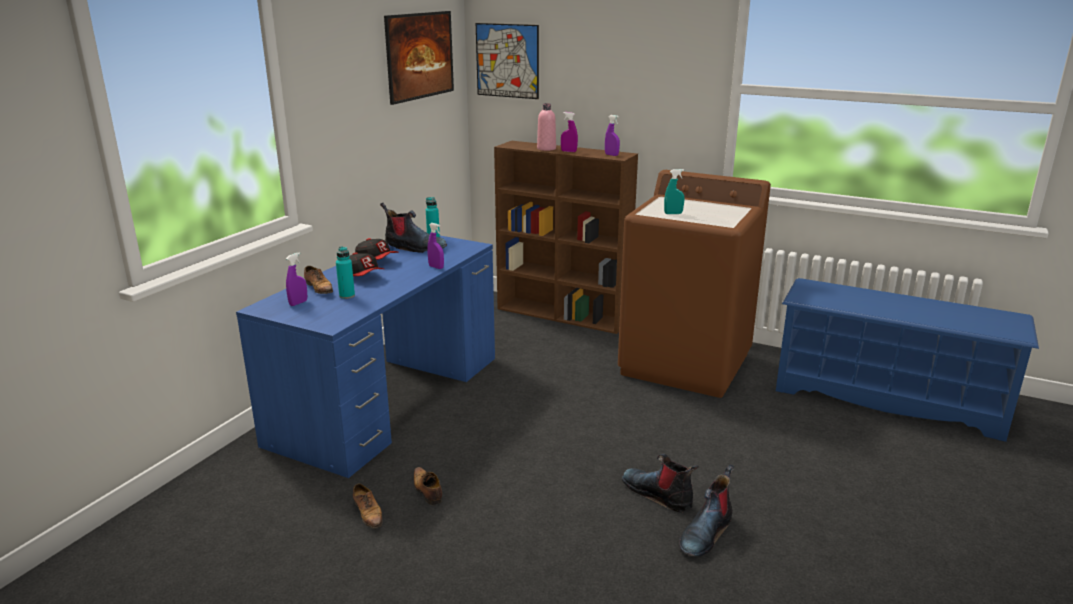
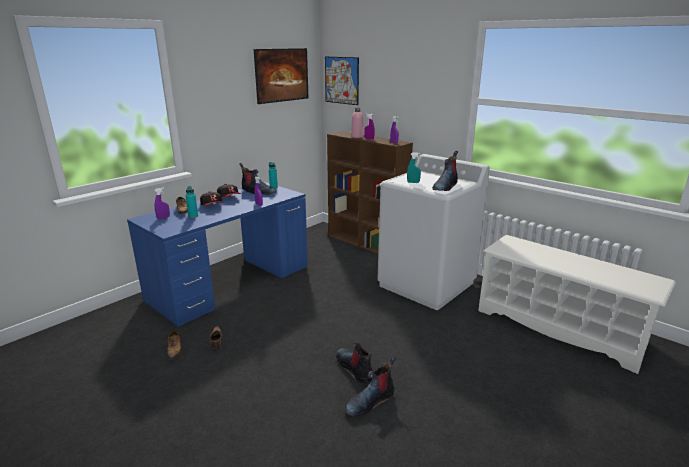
camera: 15 degrees right, 0 degrees up
brown washing machine [618,170,771,398] -> white washing machine [378,154,490,310]
blue shoe rack [776,278,1039,442] -> white shoe rack [478,235,676,374]
none -> boot [432,151,458,191]

